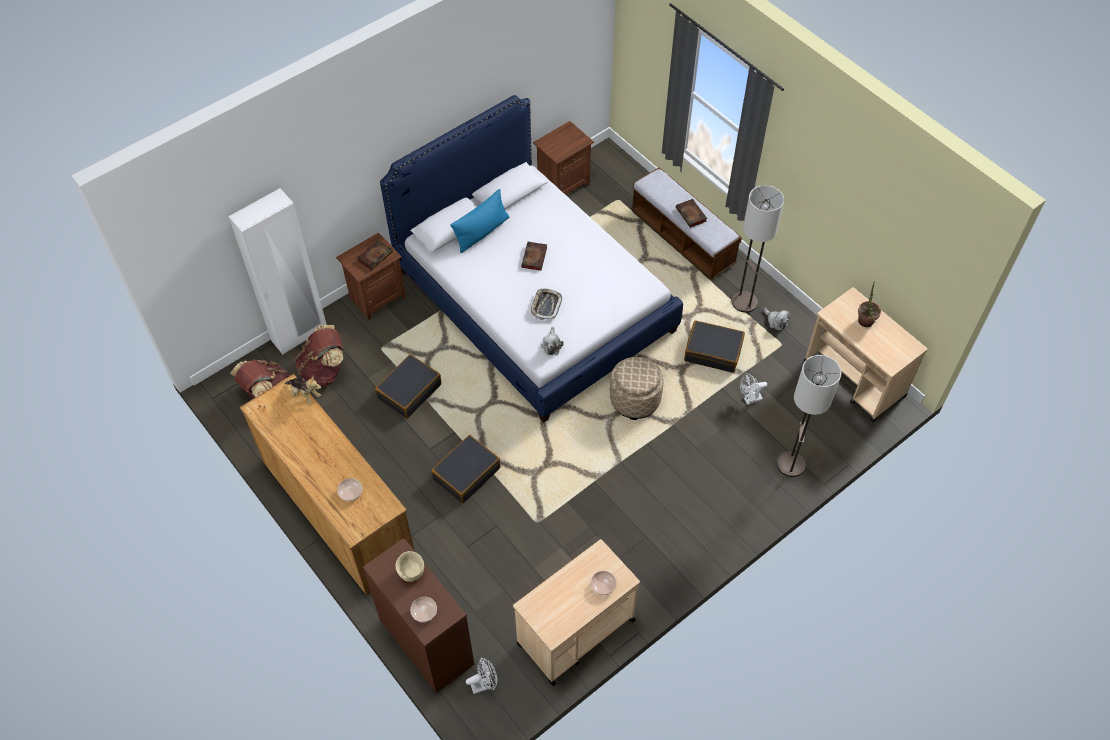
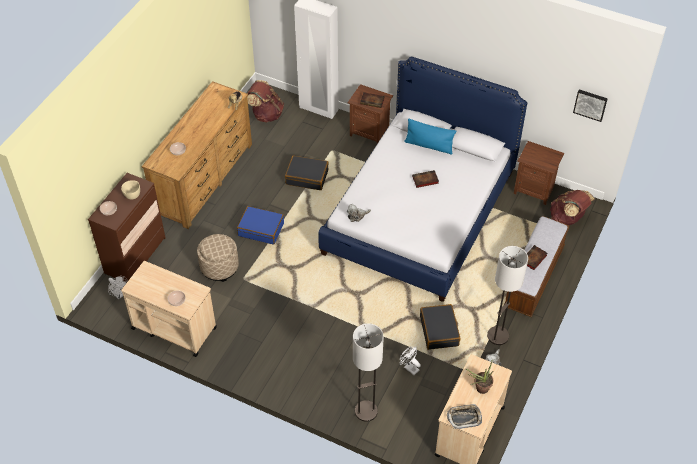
camera: 65 degrees right, 5 degrees down
brown backpack [295,325,343,386] -> brown backpack moved to [550,190,595,225]
black suitcase [431,435,500,504] -> blue suitcase [237,206,284,245]
tray [531,288,562,320] -> tray moved to [447,404,482,429]
beige ottoman [610,357,664,420] -> beige ottoman moved to [197,234,239,282]
none -> picture [573,90,608,122]

